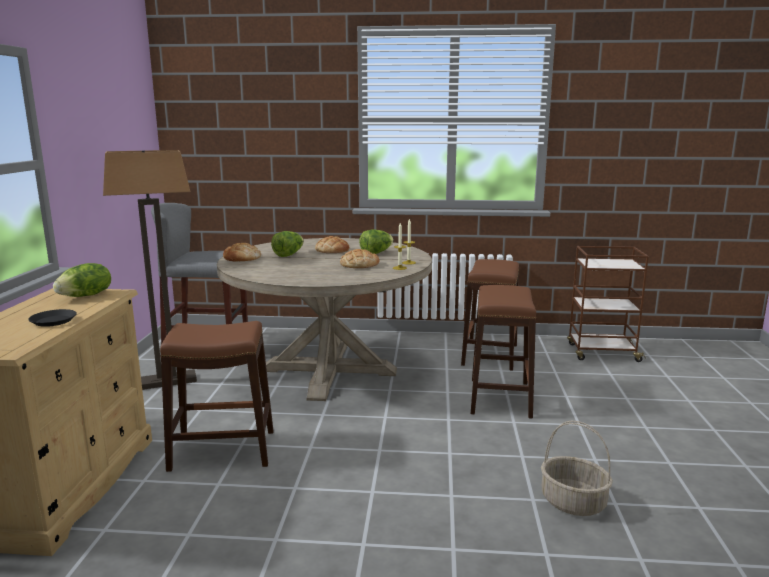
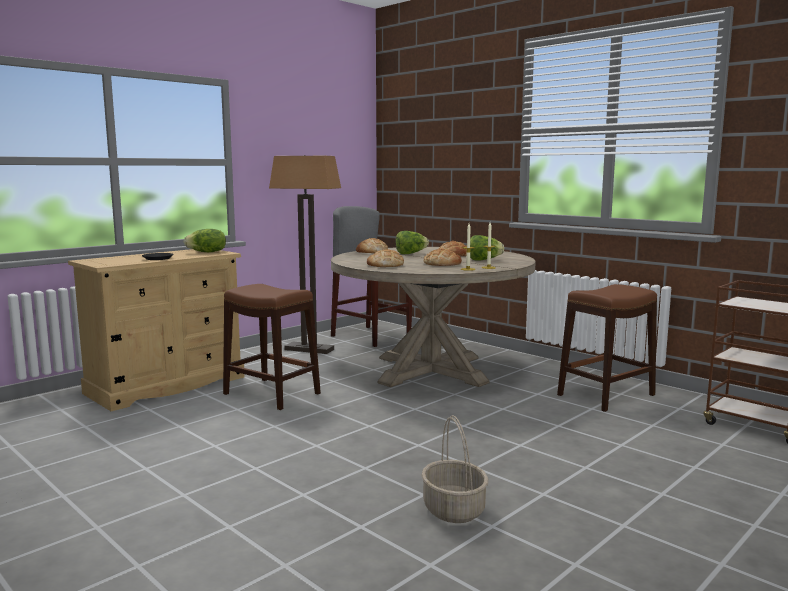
camera: 40 degrees right, 5 degrees down
brown stool [471,285,536,419] -> none
none -> bread [367,249,404,267]

